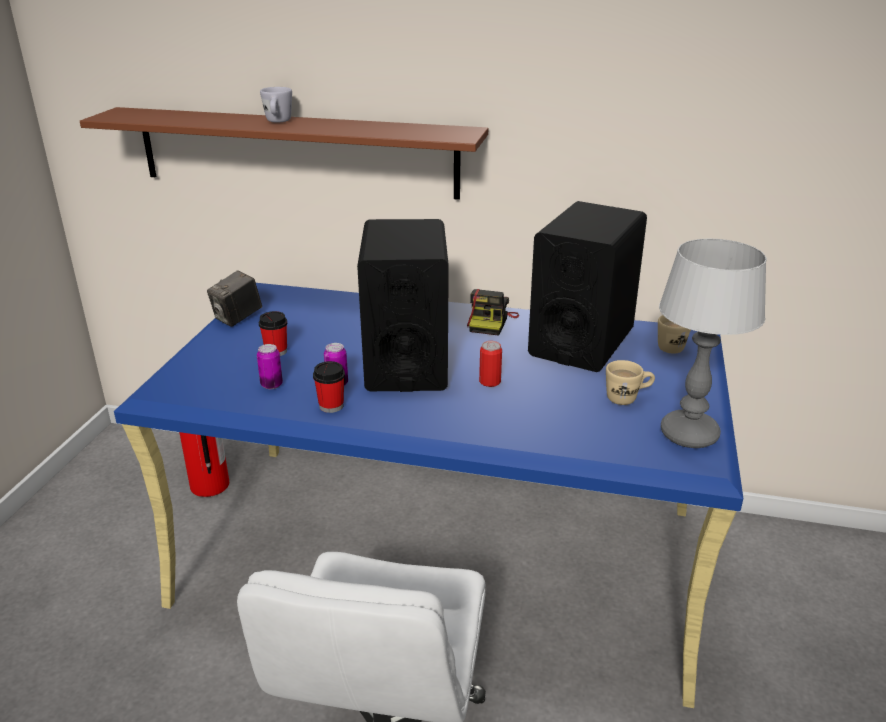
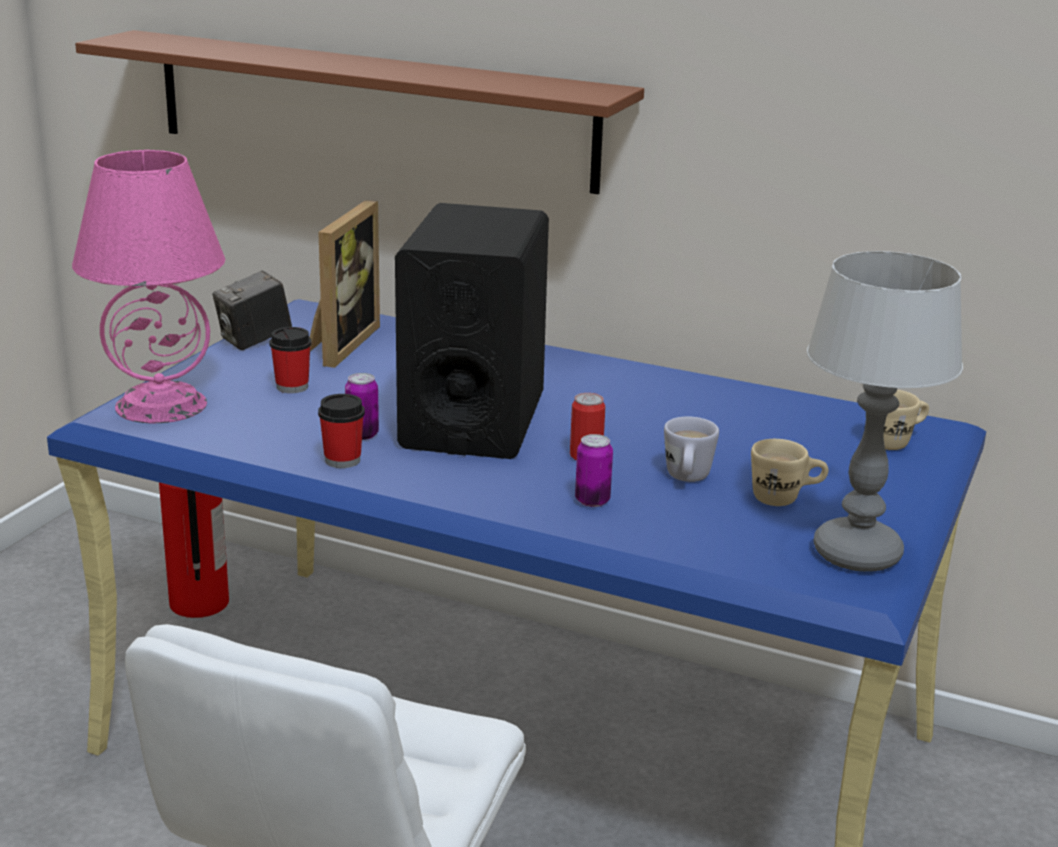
camera: 10 degrees right, 5 degrees down
can [257,344,283,389] -> can moved to [575,434,613,507]
white mug [260,87,292,122] -> white mug moved to [664,416,719,482]
camera [467,289,519,336] -> none
black speaker [528,201,647,372] -> none
none -> pink table lamp [72,150,225,423]
none -> picture frame [310,200,380,368]

